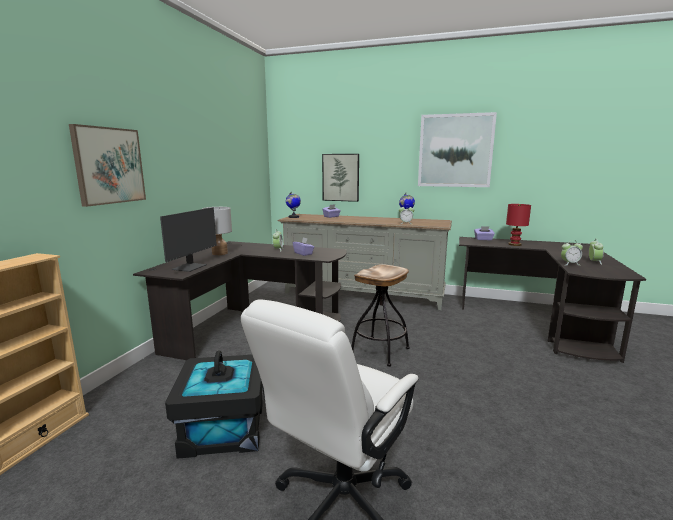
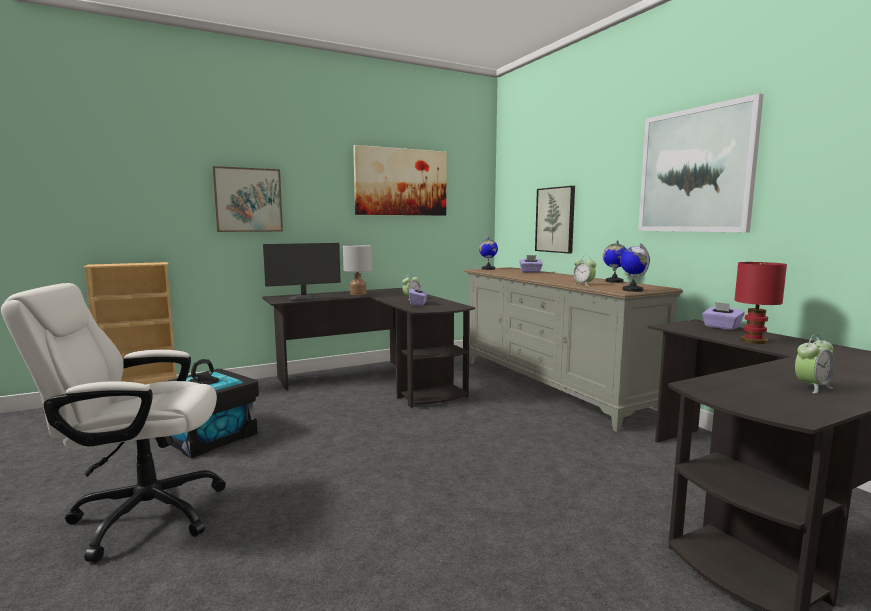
camera: 45 degrees right, 5 degrees down
brown stool [351,264,410,367] -> none
alarm clock [561,240,583,265] -> none
none -> picture [353,145,446,216]
none -> globe [620,243,650,292]

